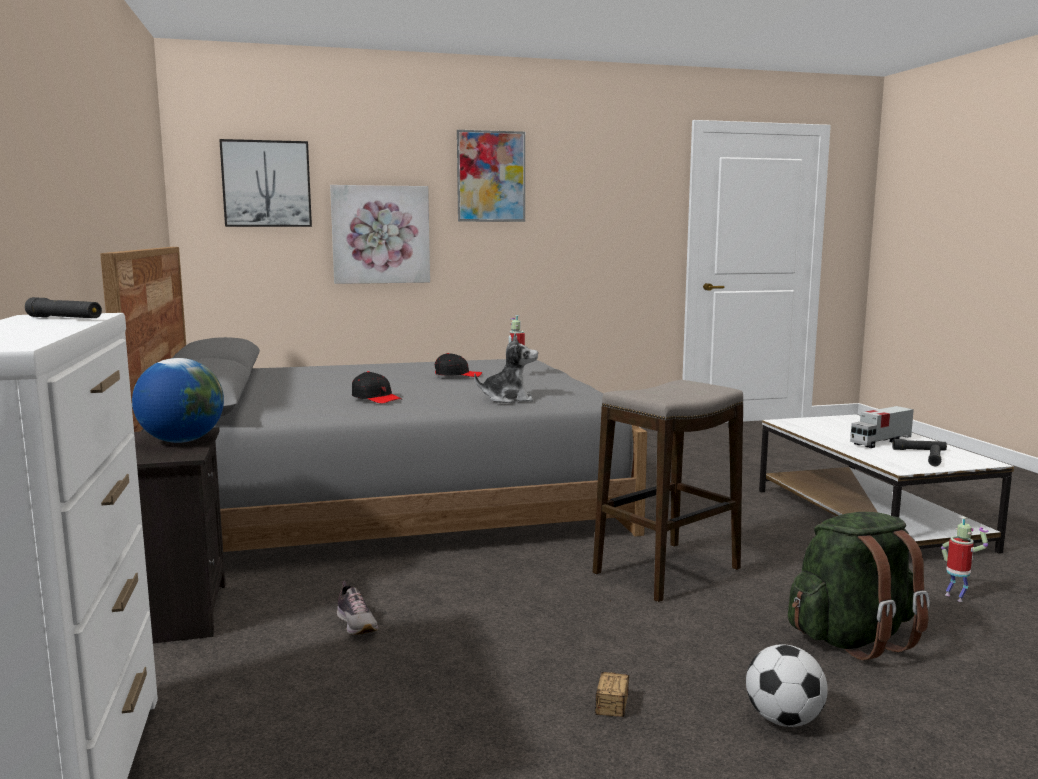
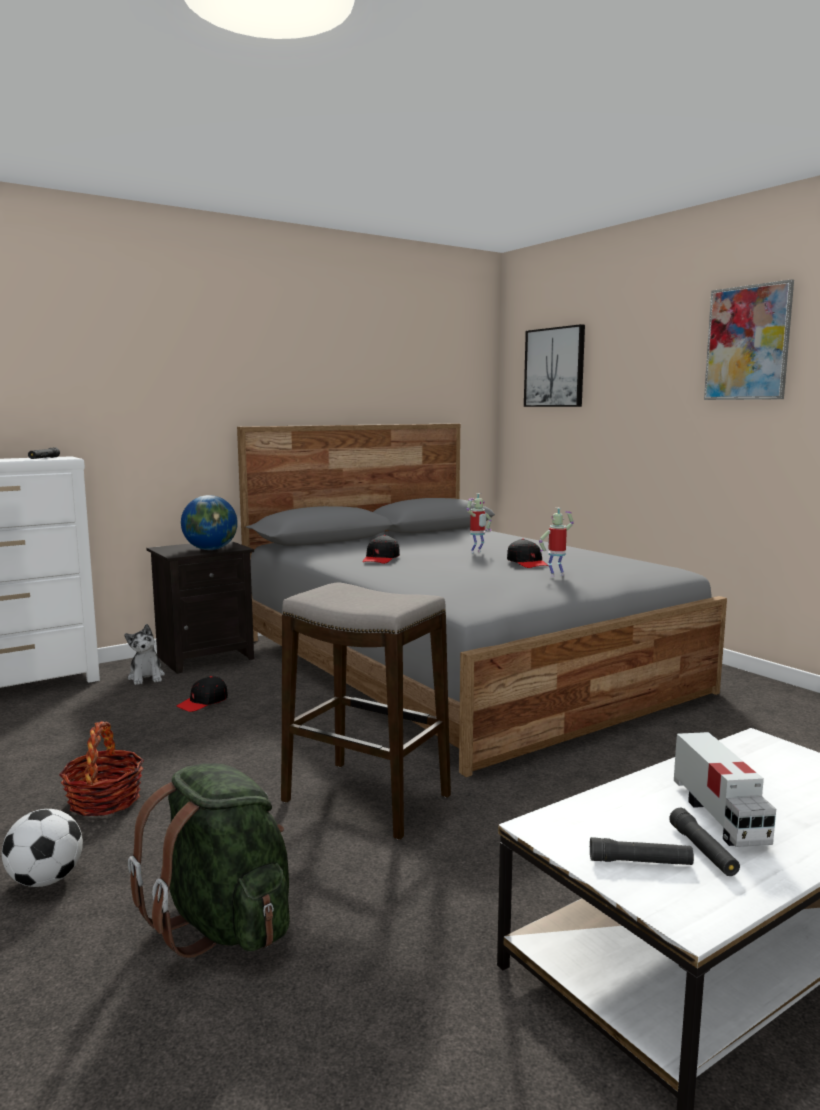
camera: 70 degrees right, 0 degrees up
picture [330,185,430,284] -> none
shoe [337,581,379,635] -> black cap [177,676,228,712]
plush toy [474,333,538,403] -> plush toy moved to [124,624,165,685]
storage box [595,599,629,717] -> basket [59,721,144,816]
toy truck [850,406,914,448] -> toy truck turned 135 degrees counterclockwise [674,732,776,847]
toy robot [941,516,988,602] -> toy robot moved to [467,493,492,553]

